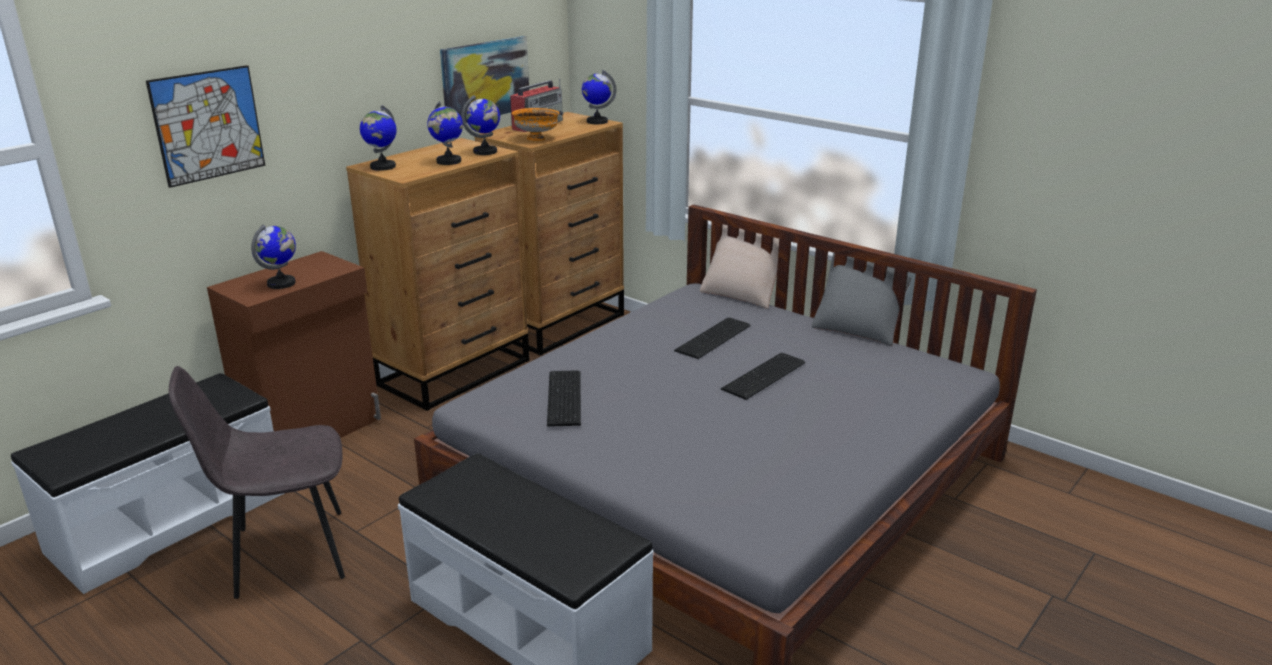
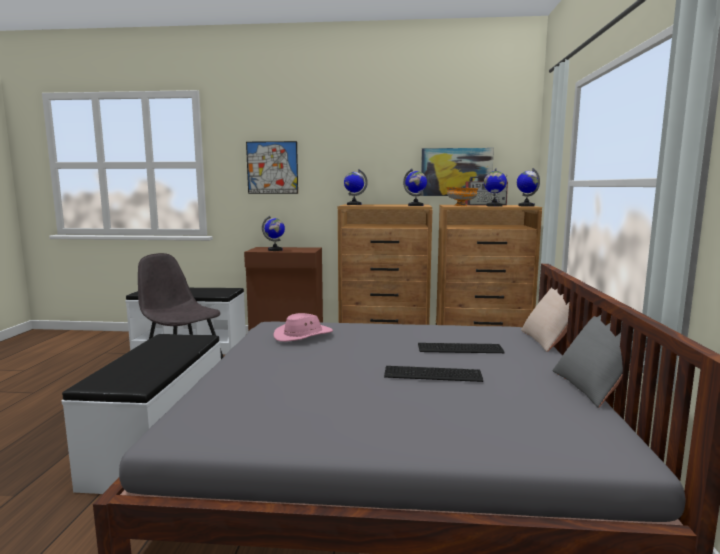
camera: 55 degrees right, 15 degrees down
globe [427,101,463,165] -> globe moved to [484,168,507,207]
keyboard [547,370,581,427] -> pink hat [274,313,333,342]

